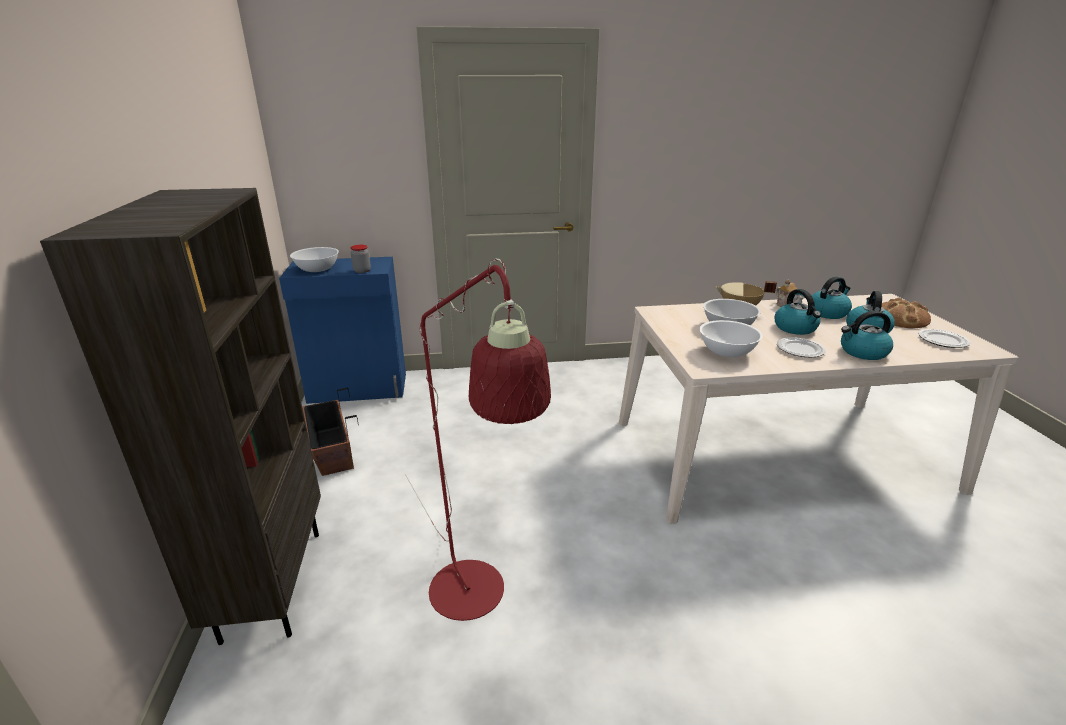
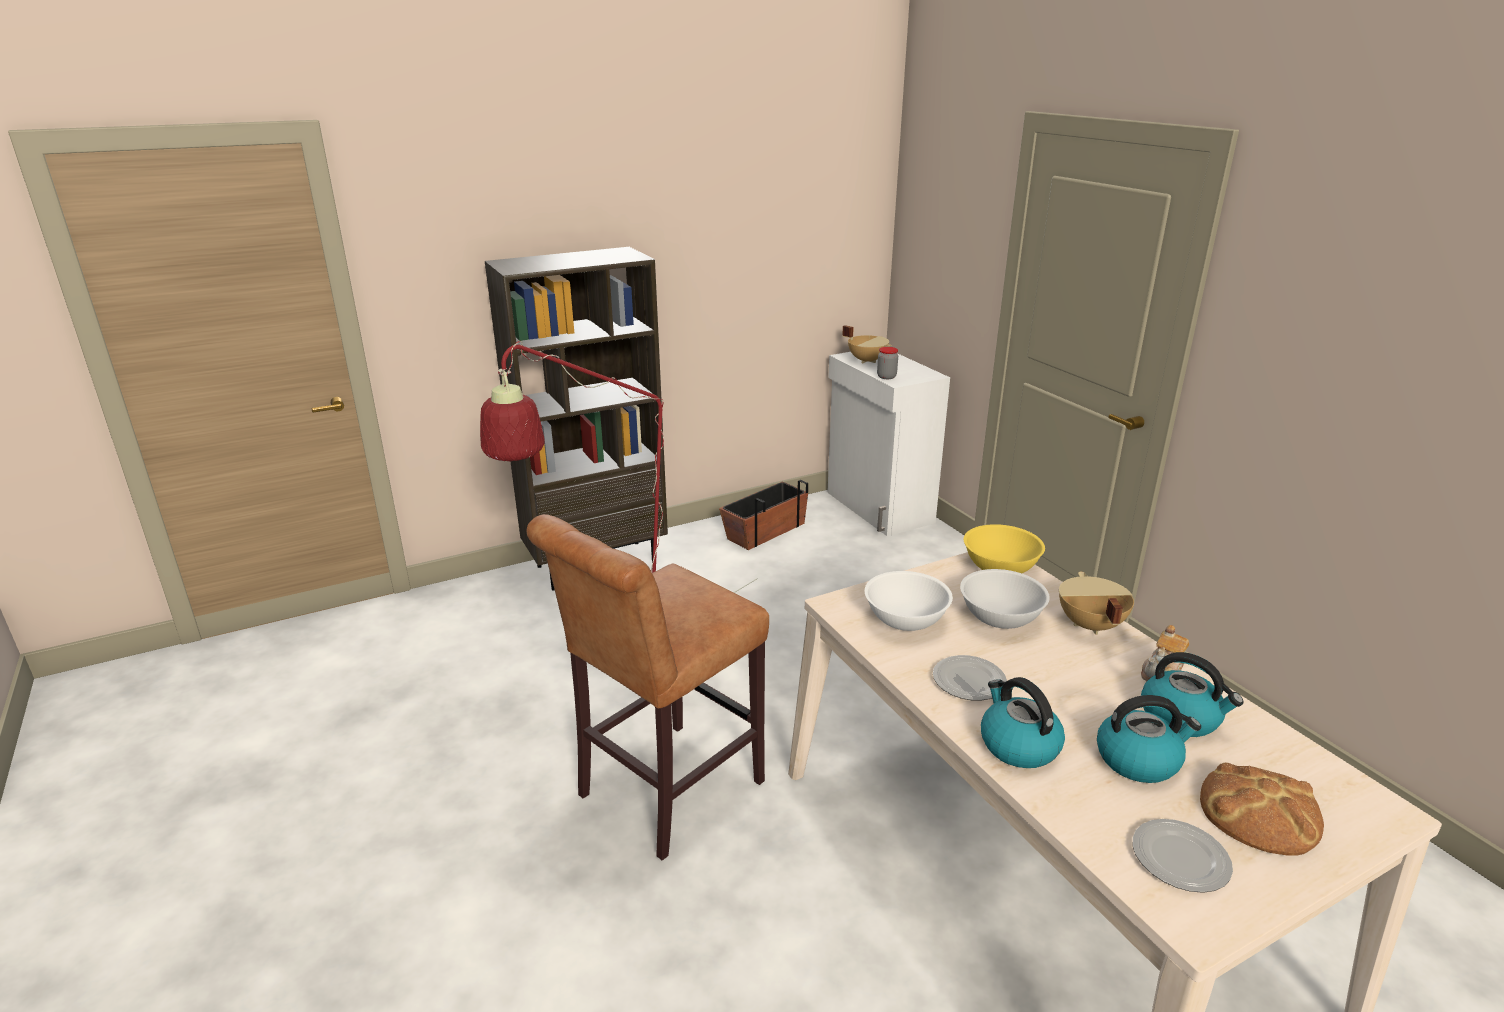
camera: 70 degrees right, 0 degrees up
blue cabinet [279,257,406,404] -> white cabinet [827,352,950,536]
white bowl [290,247,339,272] -> beige cooking pot [842,325,891,363]
kettle [775,289,821,335] -> none
none -> brown stool [526,514,769,860]
none -> yellow bowl [964,524,1045,573]

